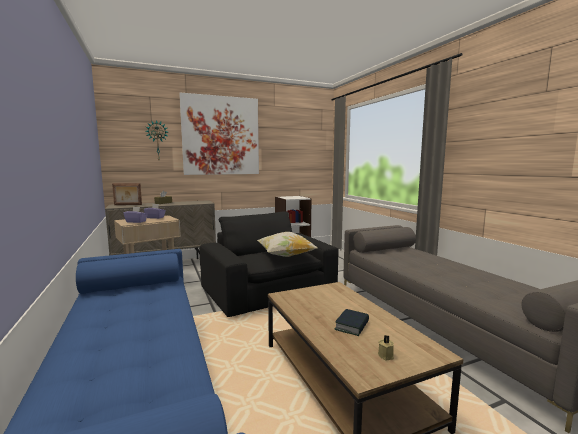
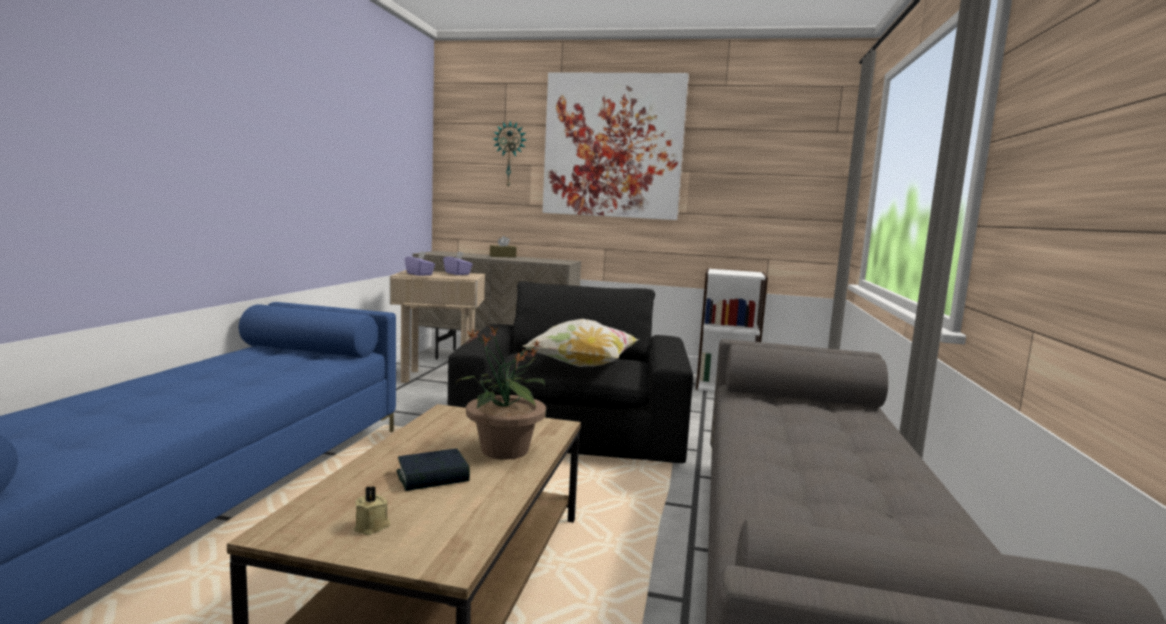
camera: 35 degrees right, 0 degrees up
picture frame [112,183,142,205] -> none
none -> potted plant [455,326,546,460]

